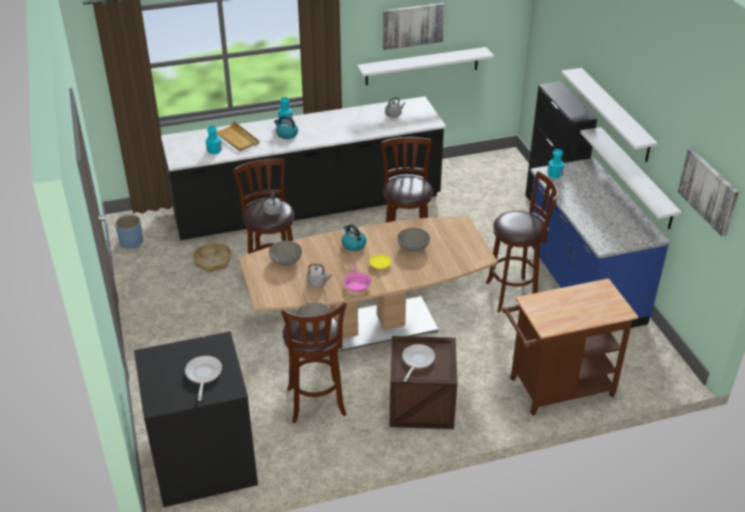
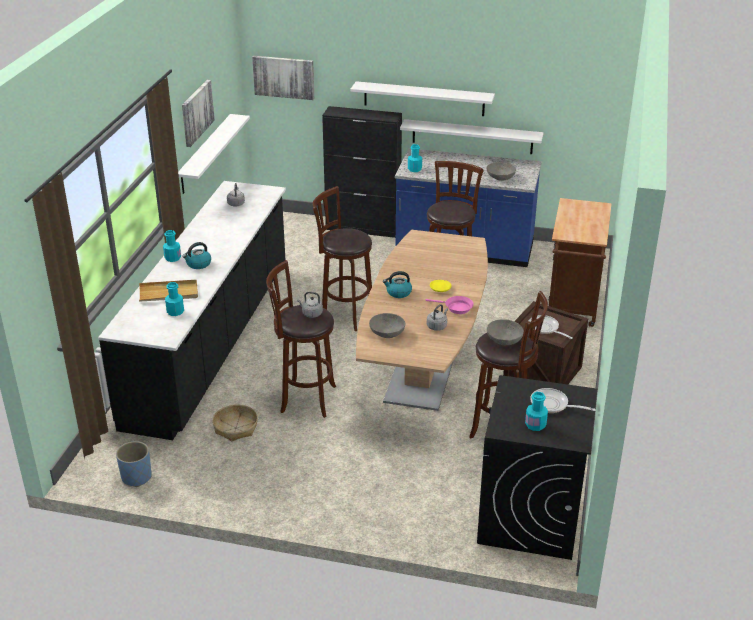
camera: 60 degrees left, 5 degrees down
grey bowl [397,228,430,252] -> grey bowl moved to [487,162,516,181]
picture [678,148,739,237] -> picture moved to [252,56,314,100]
none -> turquoise bottle [525,392,548,431]

